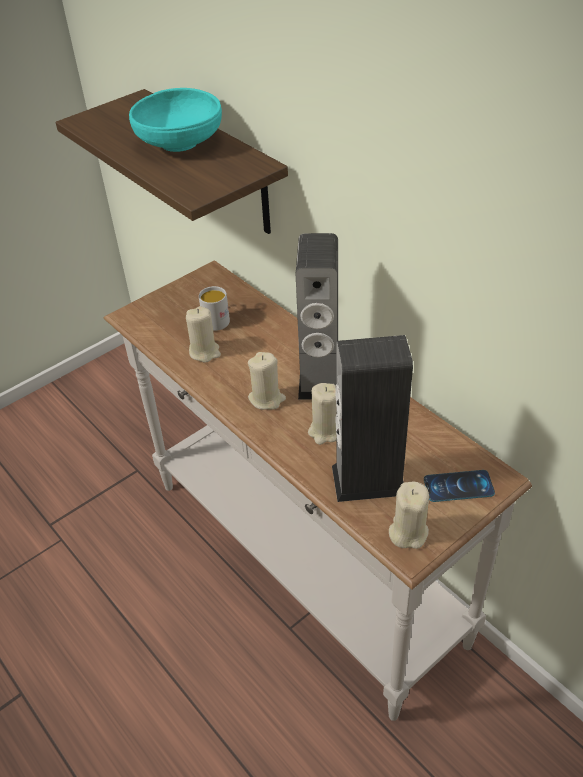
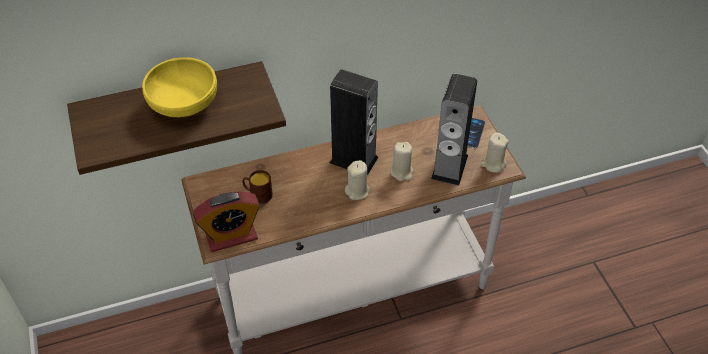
camera: 70 degrees left, 5 degrees up
turquoise bowl [129,88,222,152] -> yellow bowl [142,57,217,117]
beige candle [186,306,221,363] -> none
white mug [199,286,230,331] -> brown mug [242,170,273,204]
none -> alarm clock [193,192,260,252]

